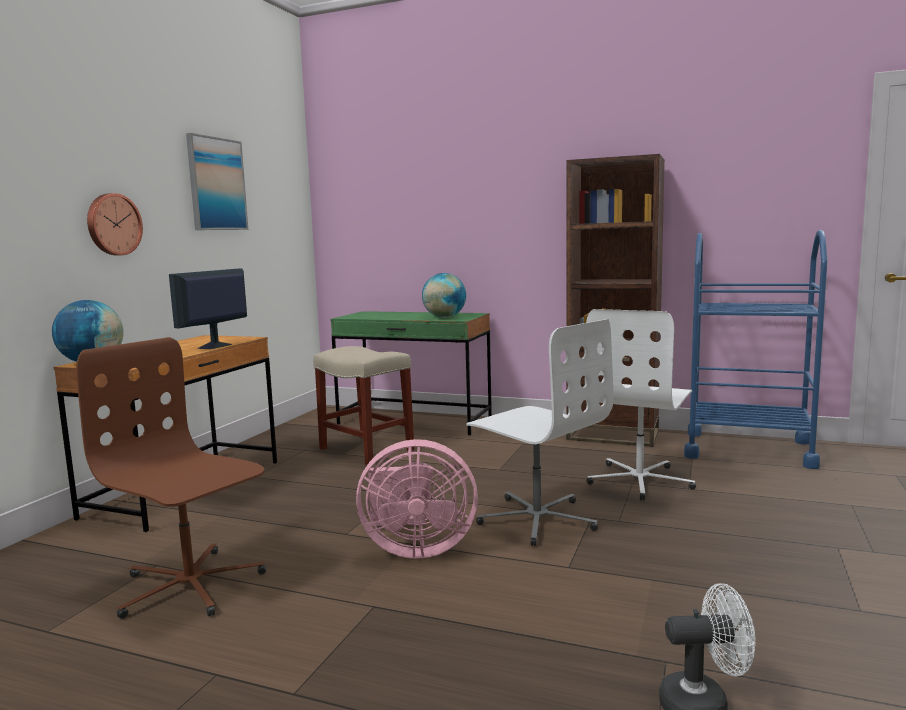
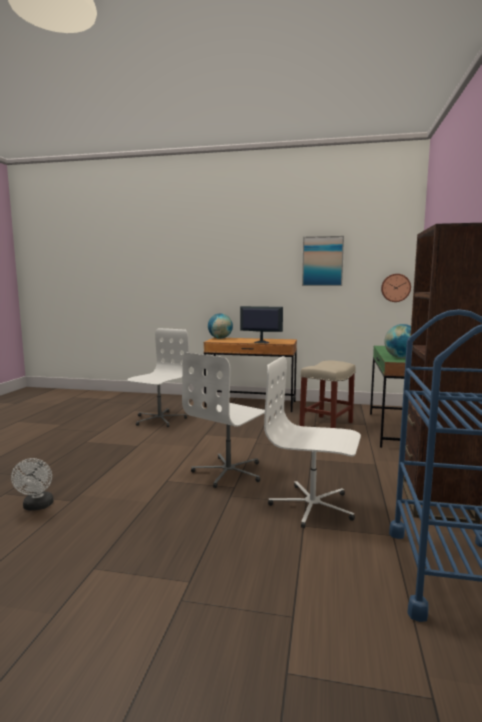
camera: 80 degrees right, 0 degrees up
brown office chair [76,337,266,619] -> white office chair [127,328,189,427]
wall clock [87,193,143,255] -> wall clock moved to [381,274,411,302]
pink fan [356,439,478,559] -> none

